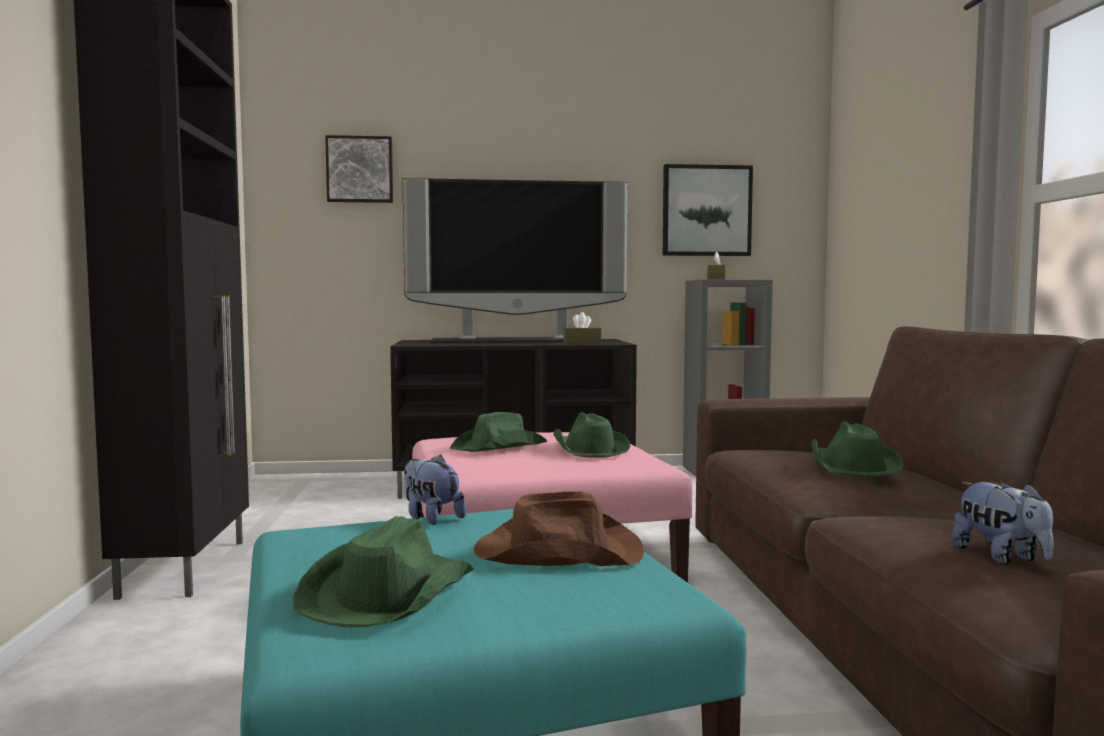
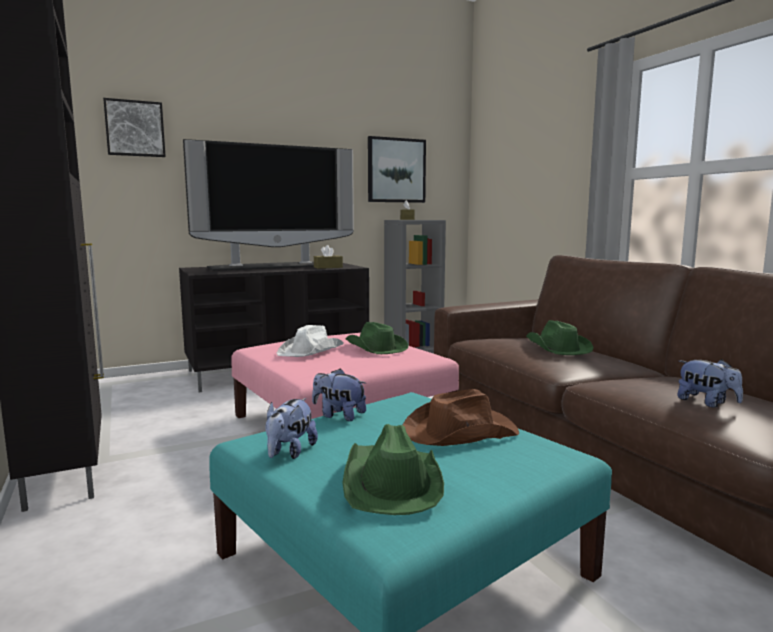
camera: 20 degrees left, 5 degrees up
green hat [450,412,547,452] -> white hat [277,325,344,357]
none -> plush toy [265,398,318,459]

